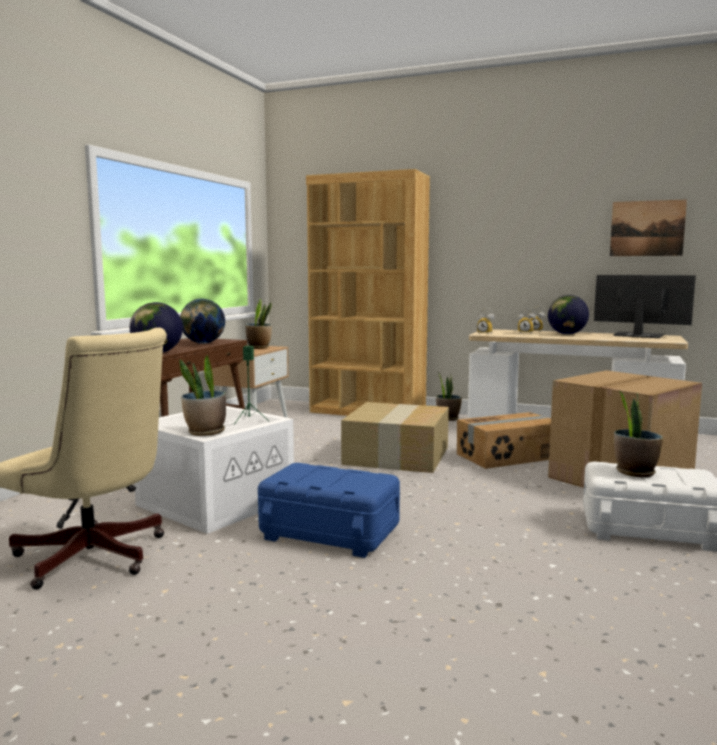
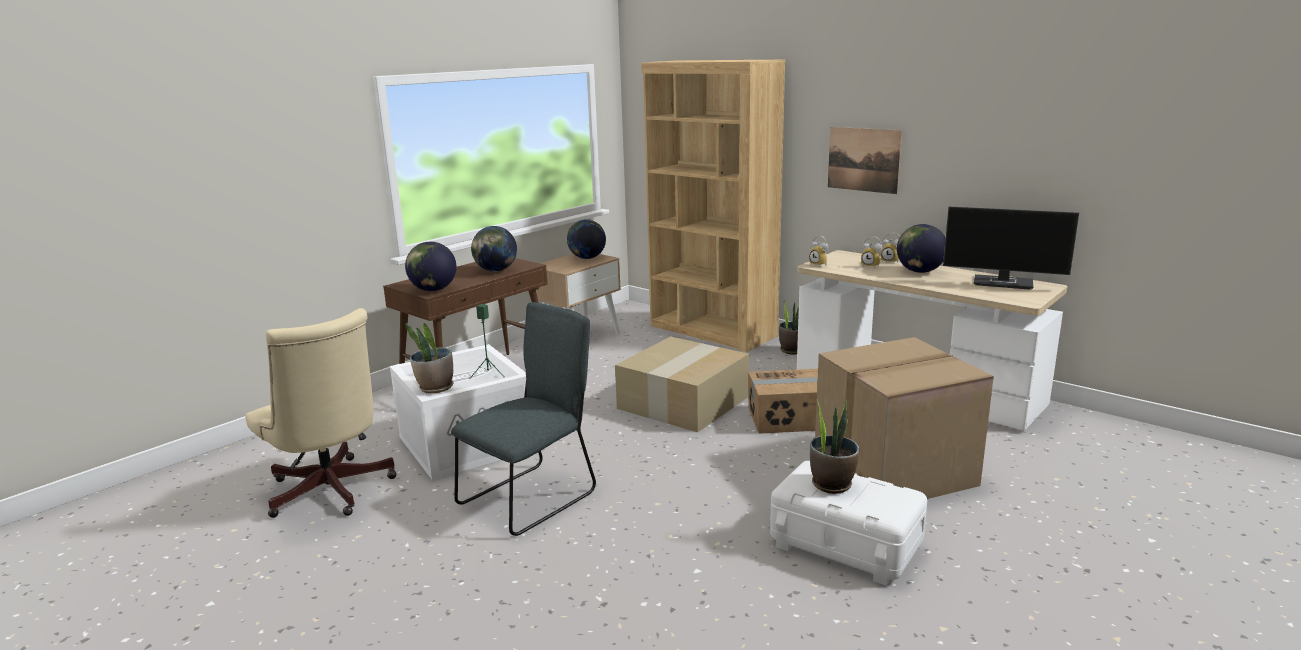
camera: 20 degrees right, 10 degrees up
potted plant [246,298,272,349] -> globe [567,219,606,259]
blue storage box [258,463,400,558] -> grey chair [451,302,596,536]
monitor [594,275,696,338] -> monitor turned 150 degrees clockwise [943,207,1079,290]
picture [610,199,687,256] -> picture moved to [828,127,902,194]

